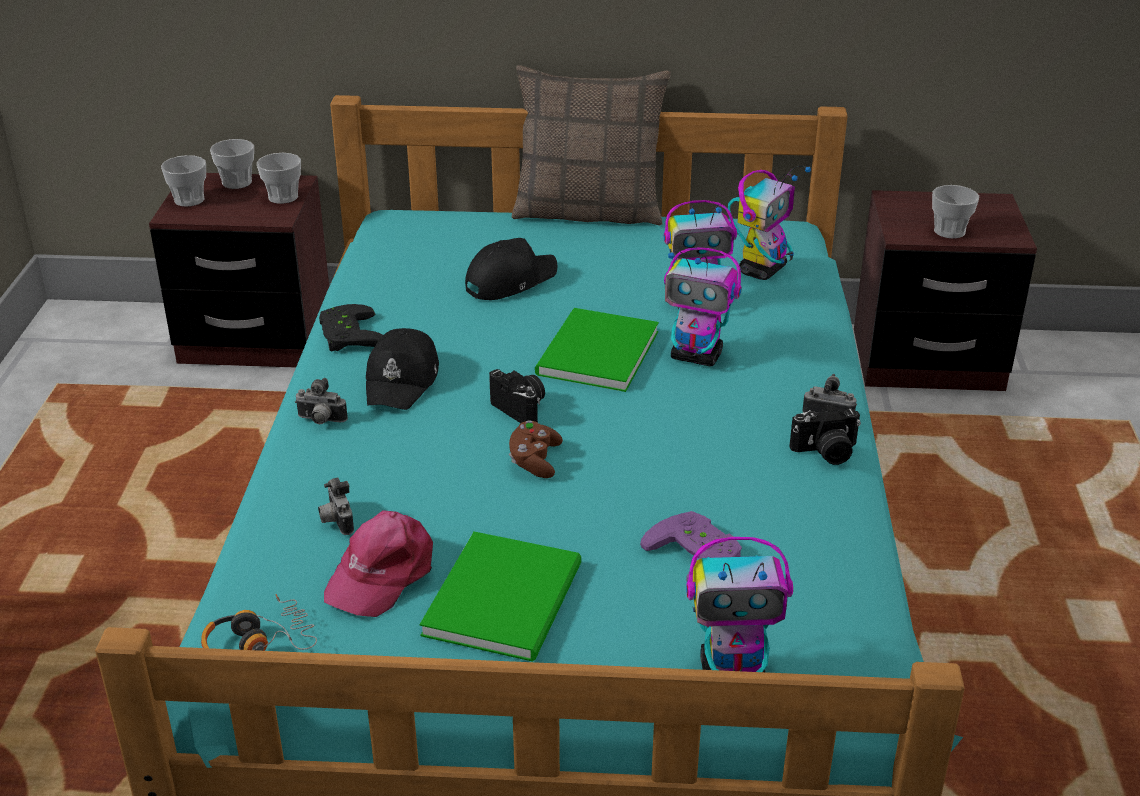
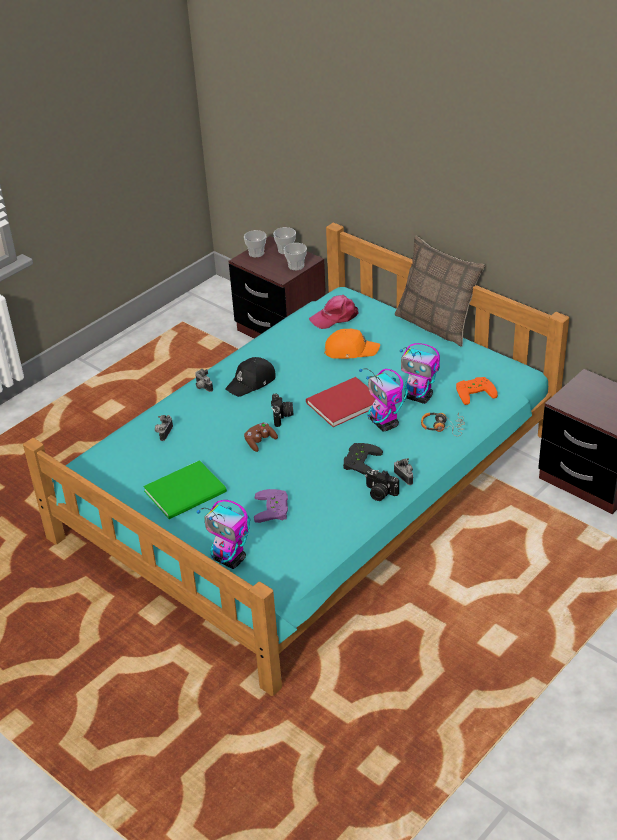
camera: 40 degrees right, 5 degrees up
headphones [201,594,317,651] -> headphones moved to [421,412,465,436]
black game controller [319,304,383,351] -> black game controller moved to [343,443,383,475]
pink cap [324,510,433,617] -> pink cap moved to [309,295,358,329]
black cap [465,238,558,300] -> orange cap [325,329,380,359]
green book [535,308,659,392] -> red book [306,377,375,427]
toy robot [728,165,811,280] -> orange game controller [456,377,498,405]
cup [932,185,979,239] -> none

